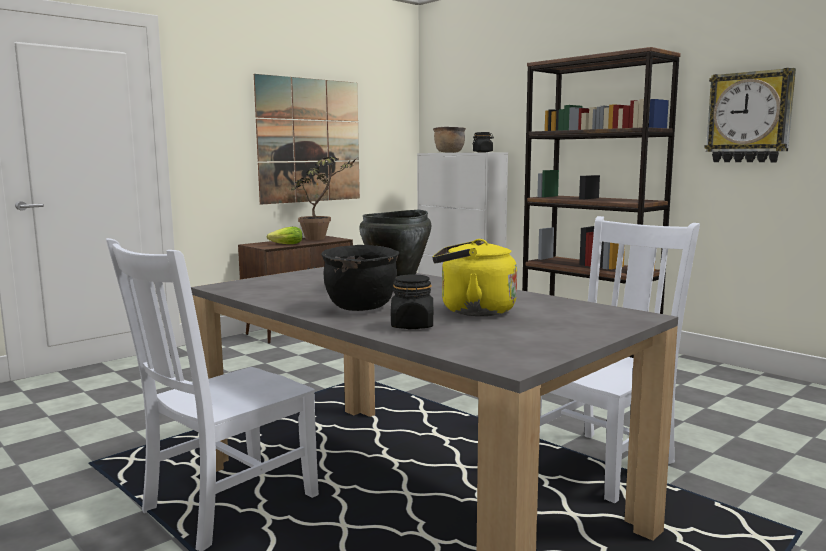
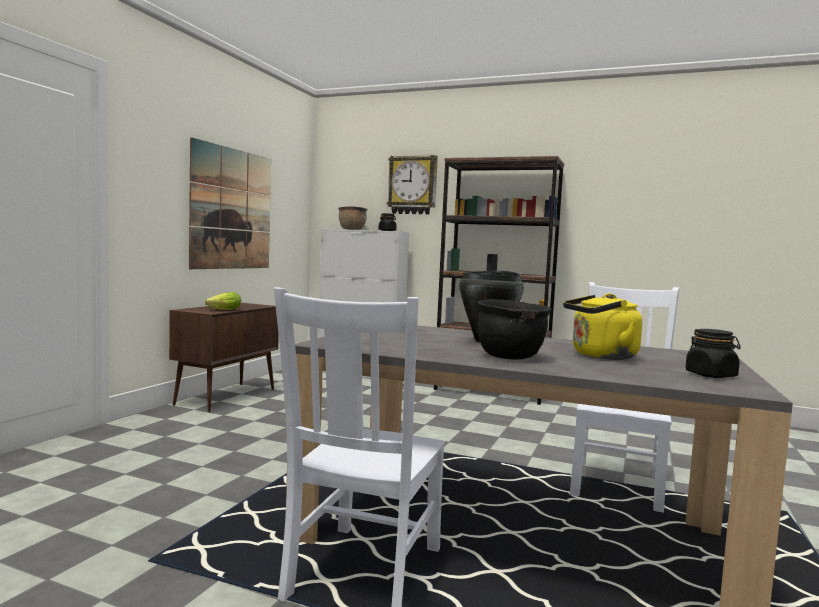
camera: 25 degrees left, 5 degrees down
potted plant [291,157,357,240] -> none
black jar [391,274,434,329] -> black jar moved to [685,329,741,378]
wall clock [704,68,796,162] -> wall clock moved to [387,155,438,215]

